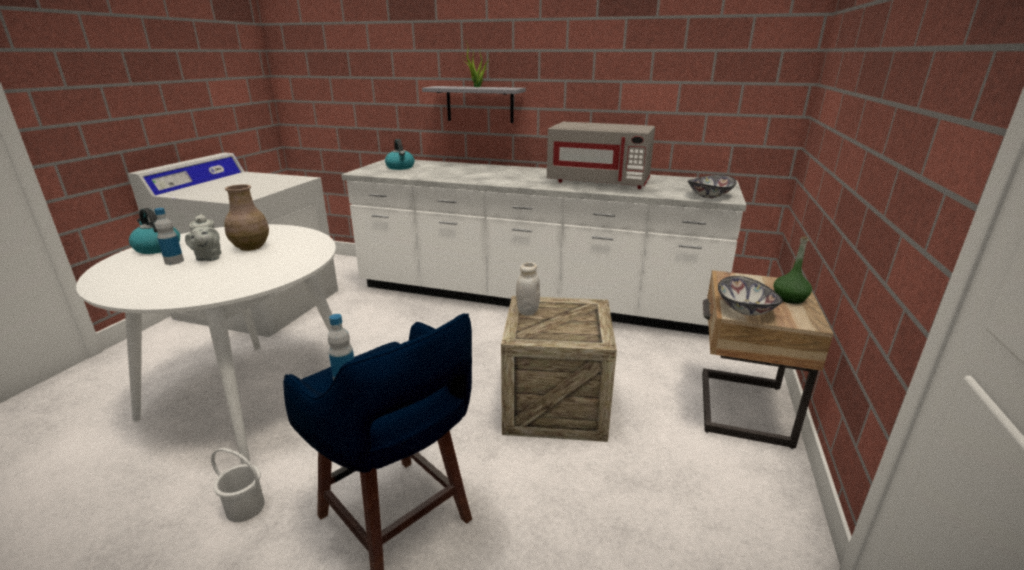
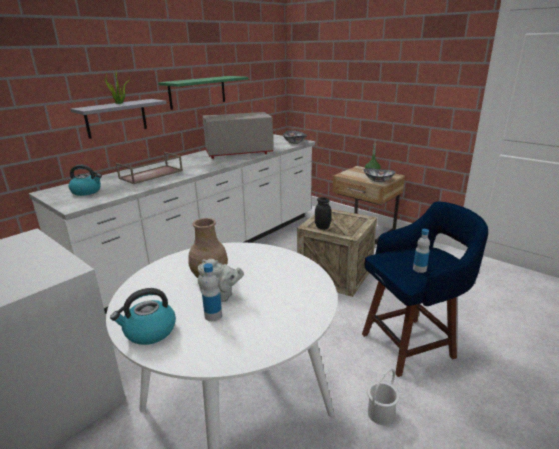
camera: 65 degrees left, 0 degrees up
white jar [516,262,540,316] -> black jar [315,197,331,230]
grey microwave [547,122,655,189] -> grey microwave turned 150 degrees counterclockwise [203,112,273,159]
none -> brown tray [116,152,183,184]
none -> green shelf [158,76,249,110]

